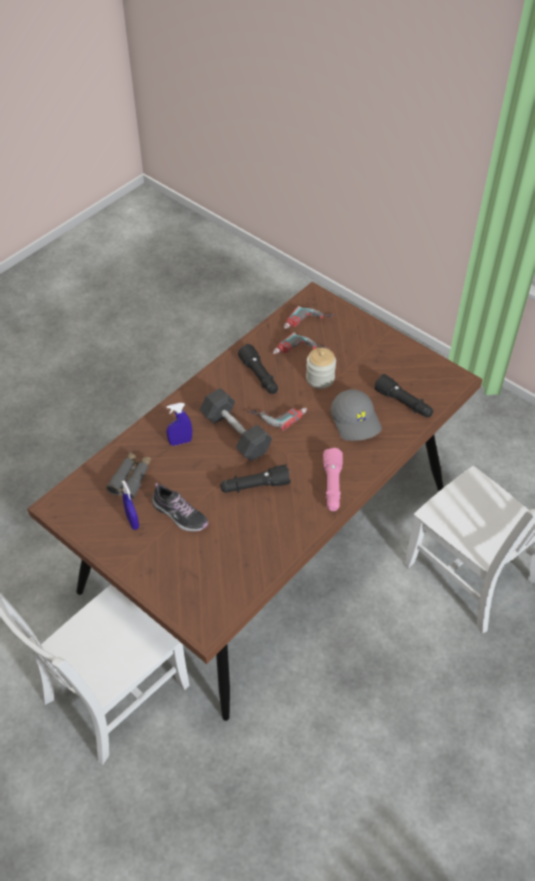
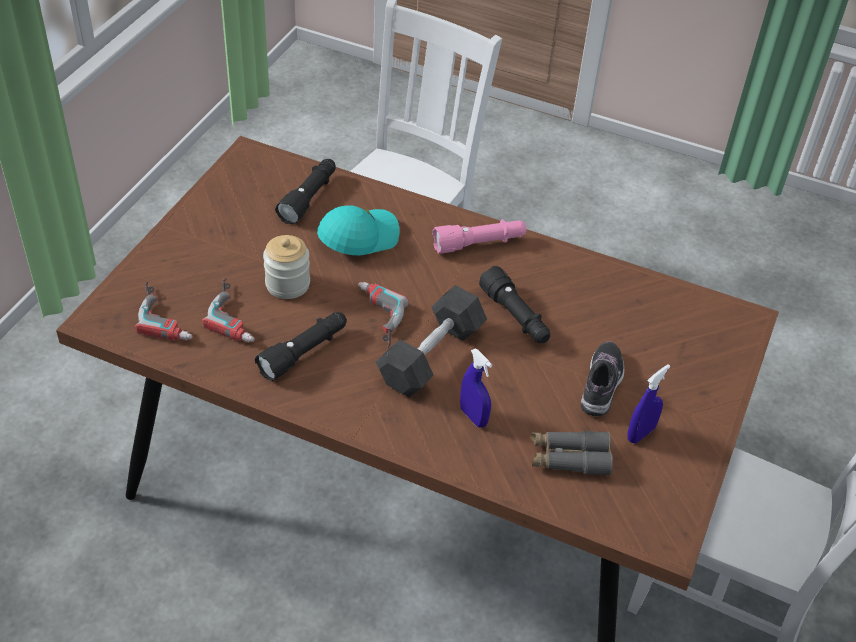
camera: 110 degrees left, 5 degrees down
grey cap [331,389,382,441] -> turquoise cap [317,205,400,255]

